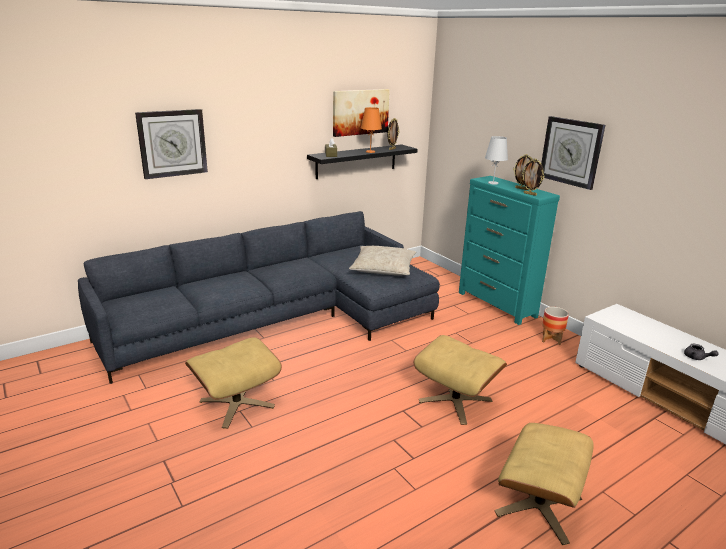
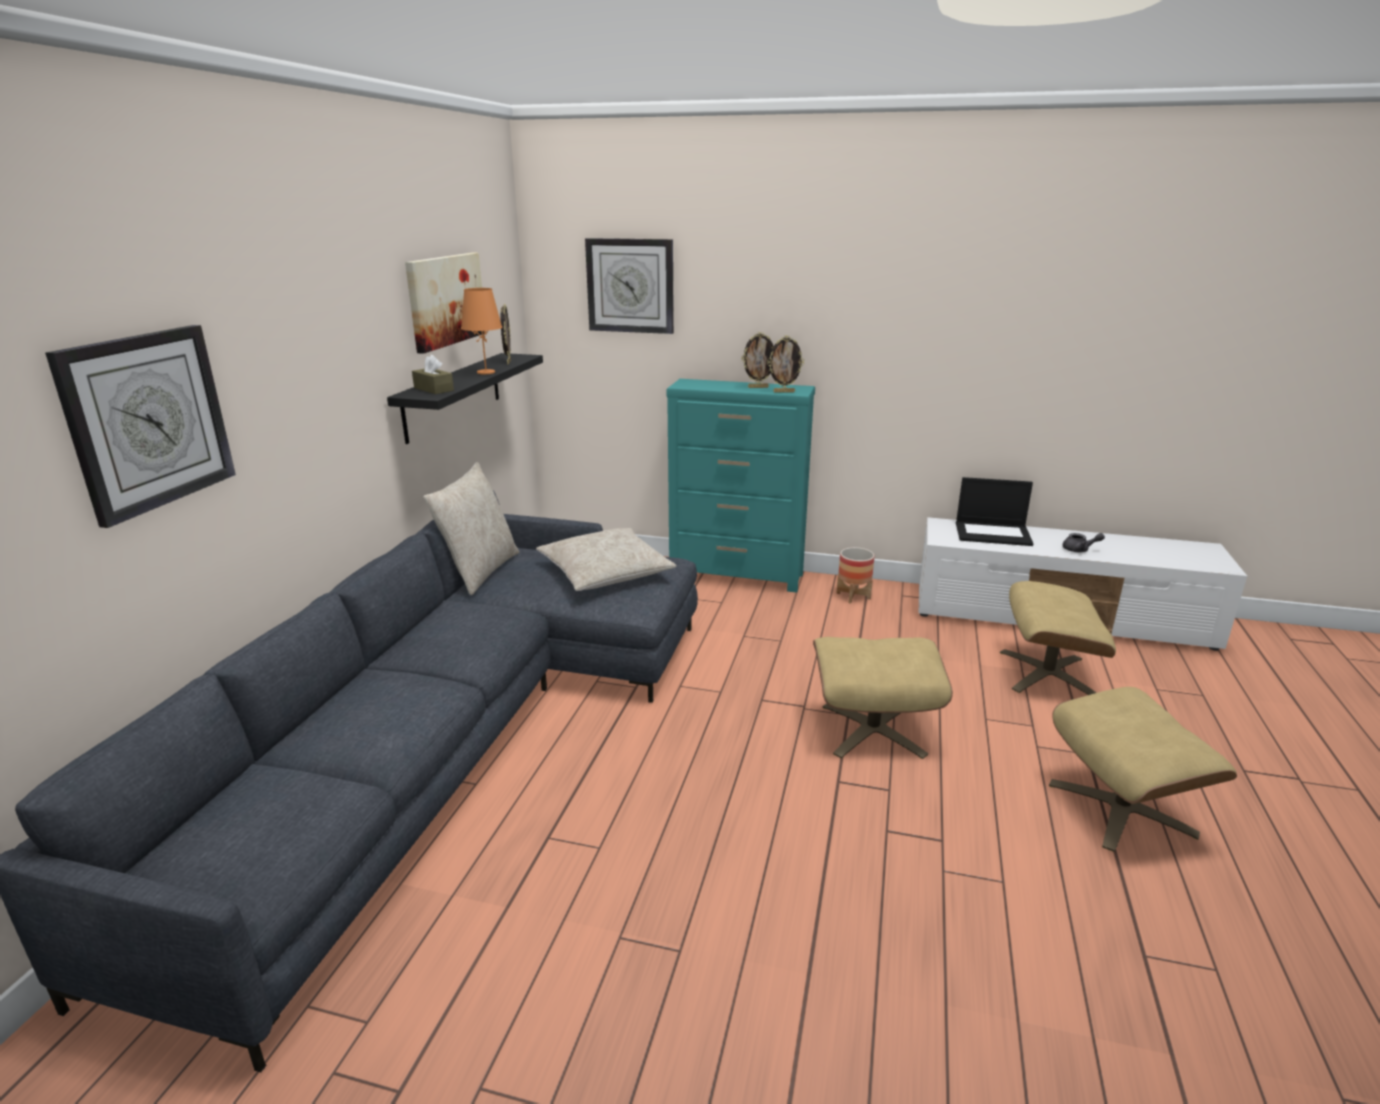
camera: 40 degrees left, 0 degrees up
beige ottoman [185,337,282,429] -> beige ottoman moved to [1000,581,1116,695]
white table lamp [485,136,508,185] -> none
wall clock [541,116,605,190] -> wall clock moved to [585,238,674,334]
none -> beige pillow [423,462,519,595]
none -> laptop [956,477,1033,546]

